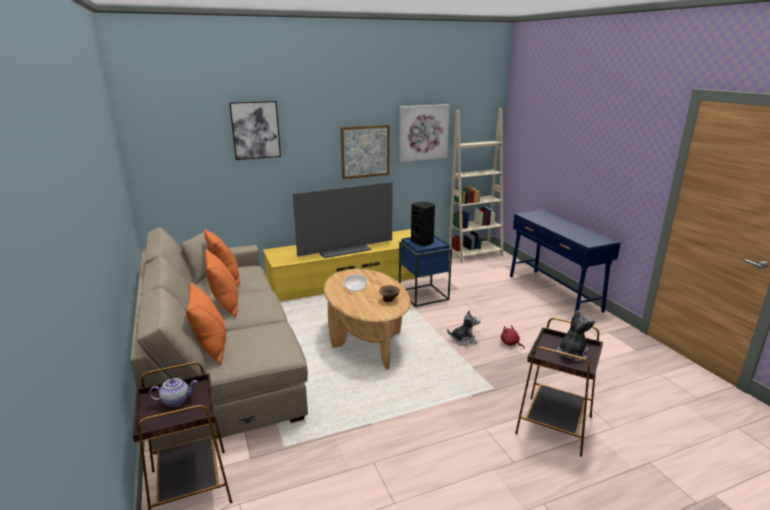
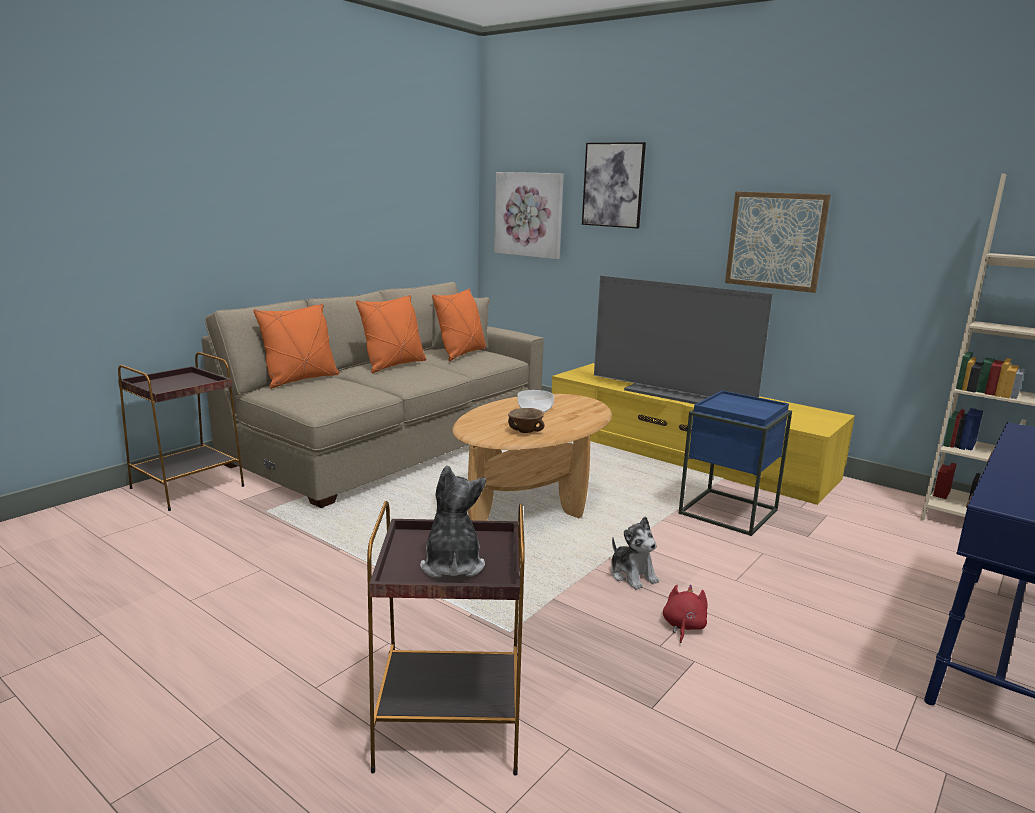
camera: 60 degrees right, 5 degrees down
teapot [149,378,197,407] -> none
picture [399,104,450,162] -> picture moved to [494,172,564,259]
black speaker [411,202,435,246] -> none
plush toy [557,310,595,361] -> plush toy turned 105 degrees counterclockwise [420,465,486,578]

